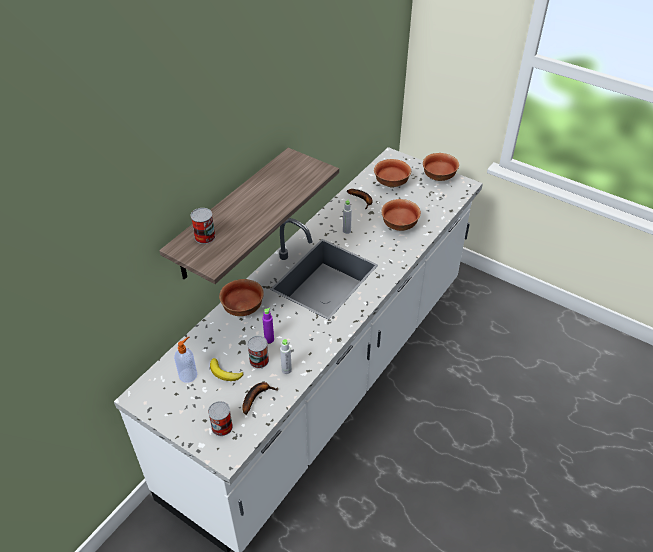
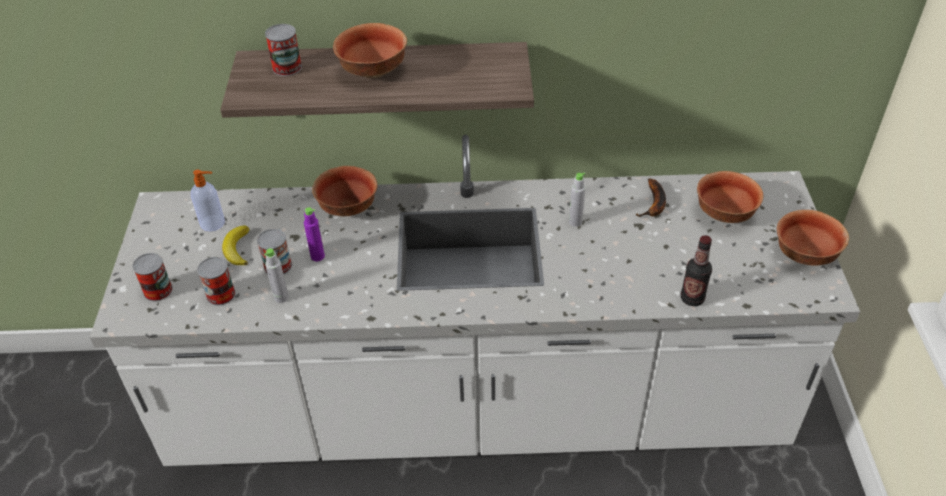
camera: 55 degrees right, 0 degrees up
banana [242,382,279,415] -> can [197,257,236,306]
bowl [382,199,421,231] -> bowl moved to [333,23,407,79]
none -> bottle [681,235,712,306]

